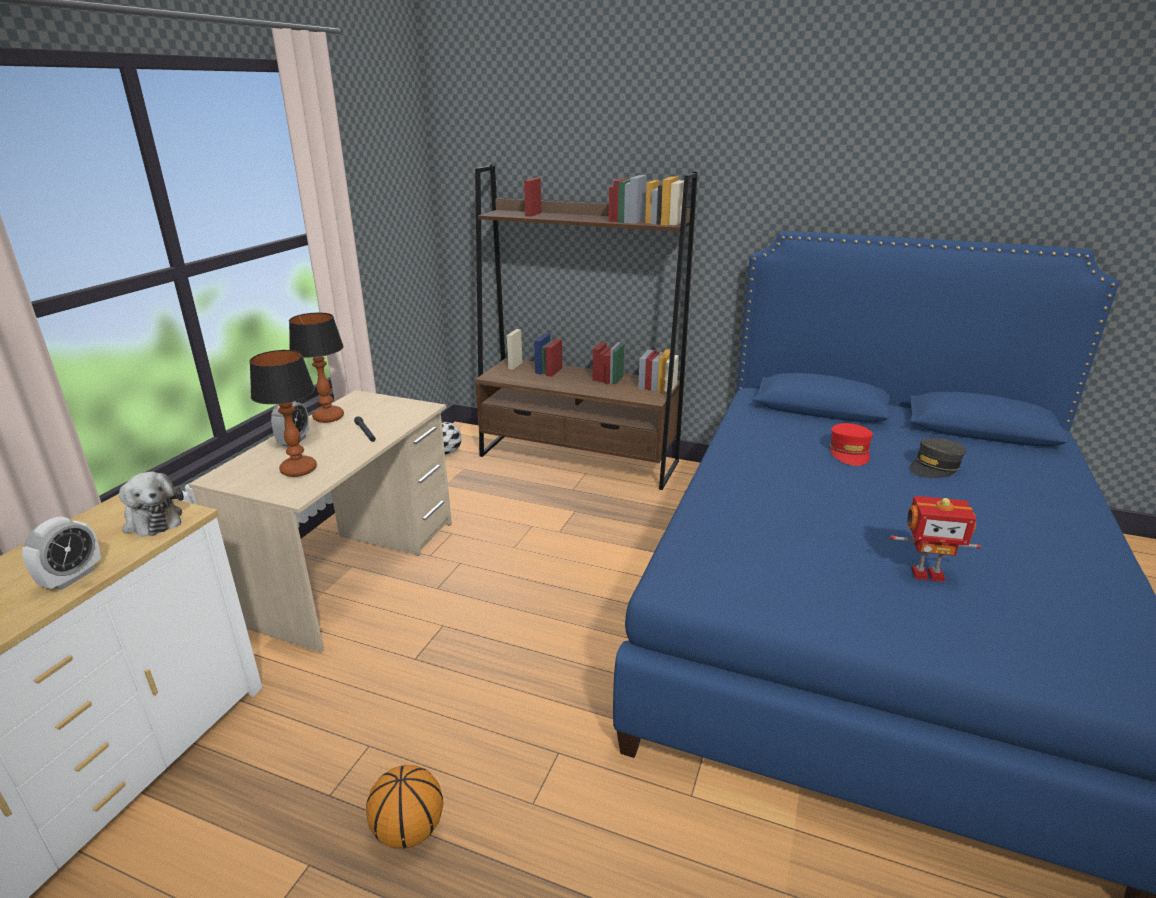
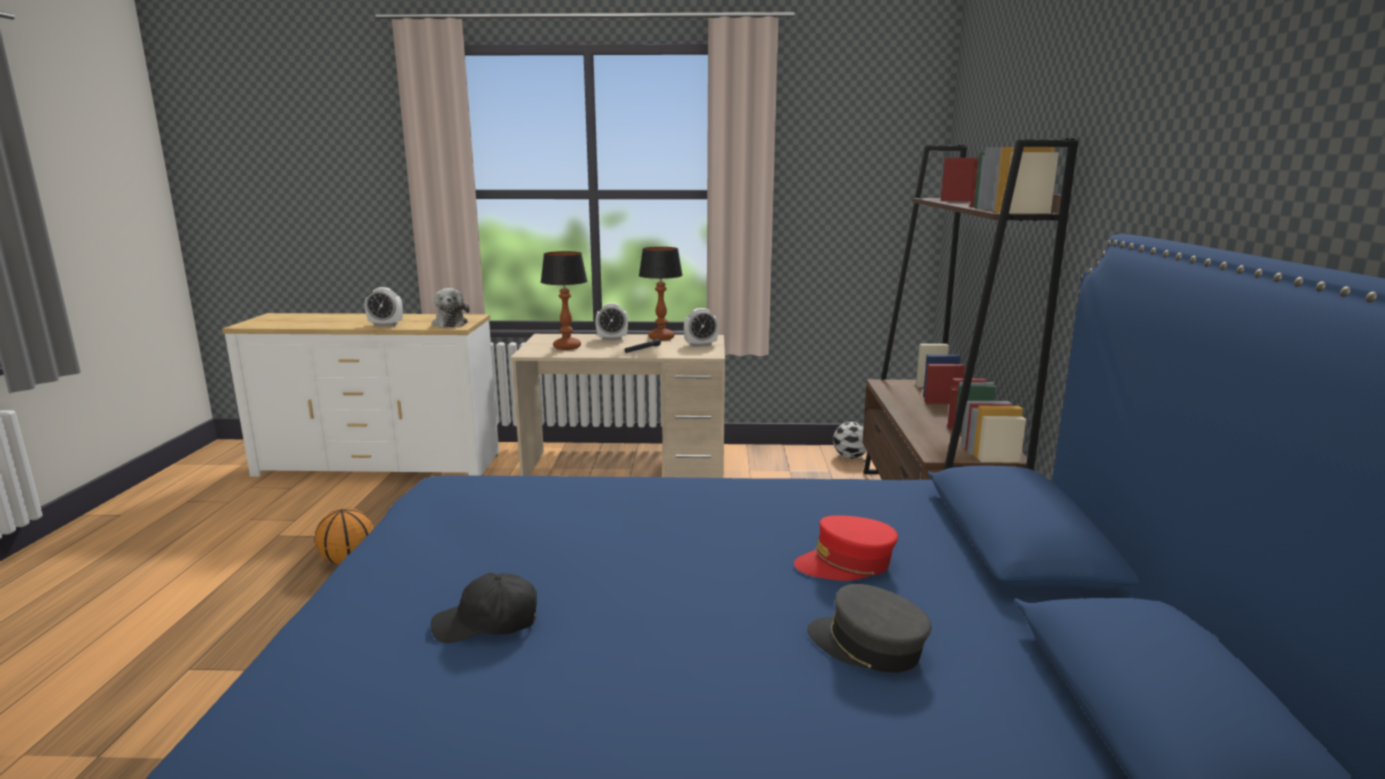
camera: 70 degrees right, 10 degrees down
plush toy [119,472,184,536] -> plush toy turned 45 degrees counterclockwise [432,288,470,328]
toy robot [890,496,981,582] -> black cap [431,573,537,643]
none -> alarm clock [684,308,719,347]

